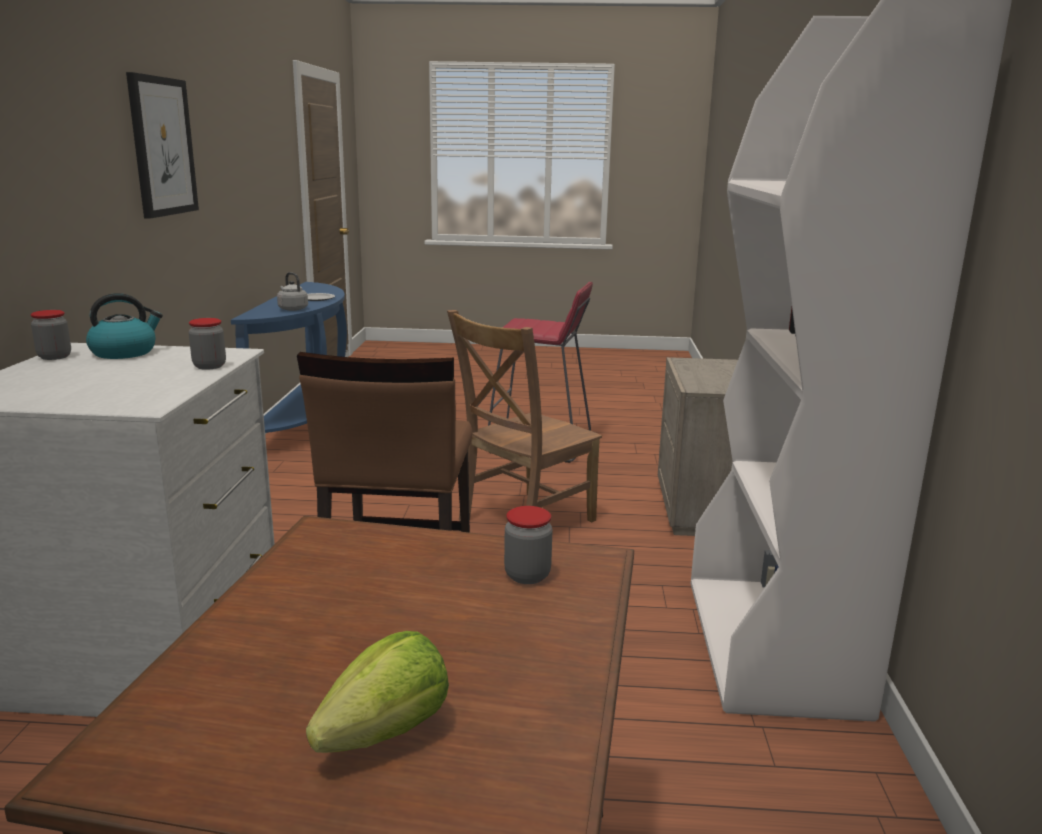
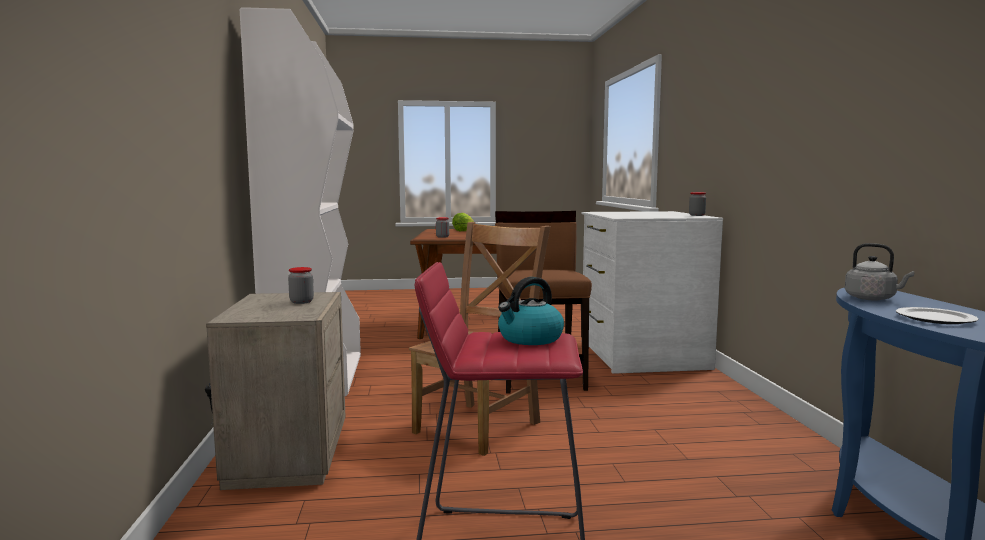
camera: 170 degrees right, 10 degrees down
kettle [86,293,163,359] -> kettle moved to [498,277,564,345]
picture [126,72,199,219] -> none
jar [189,318,226,370] -> jar moved to [288,267,314,304]

